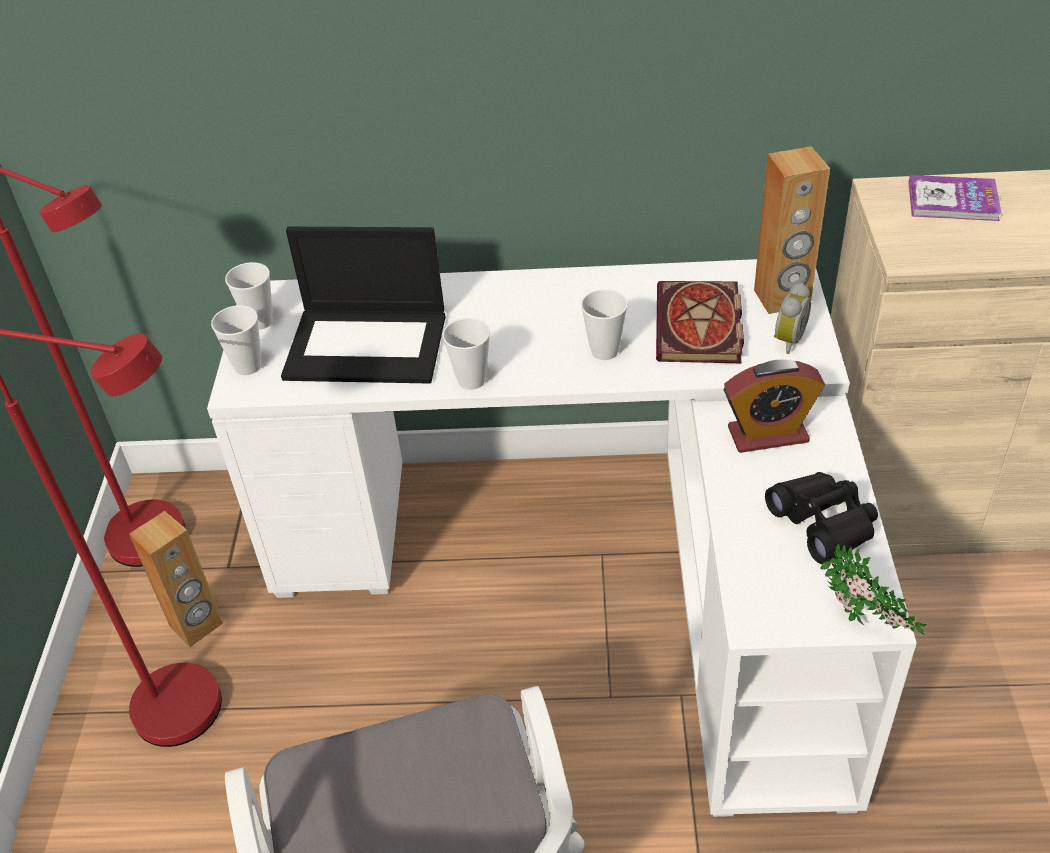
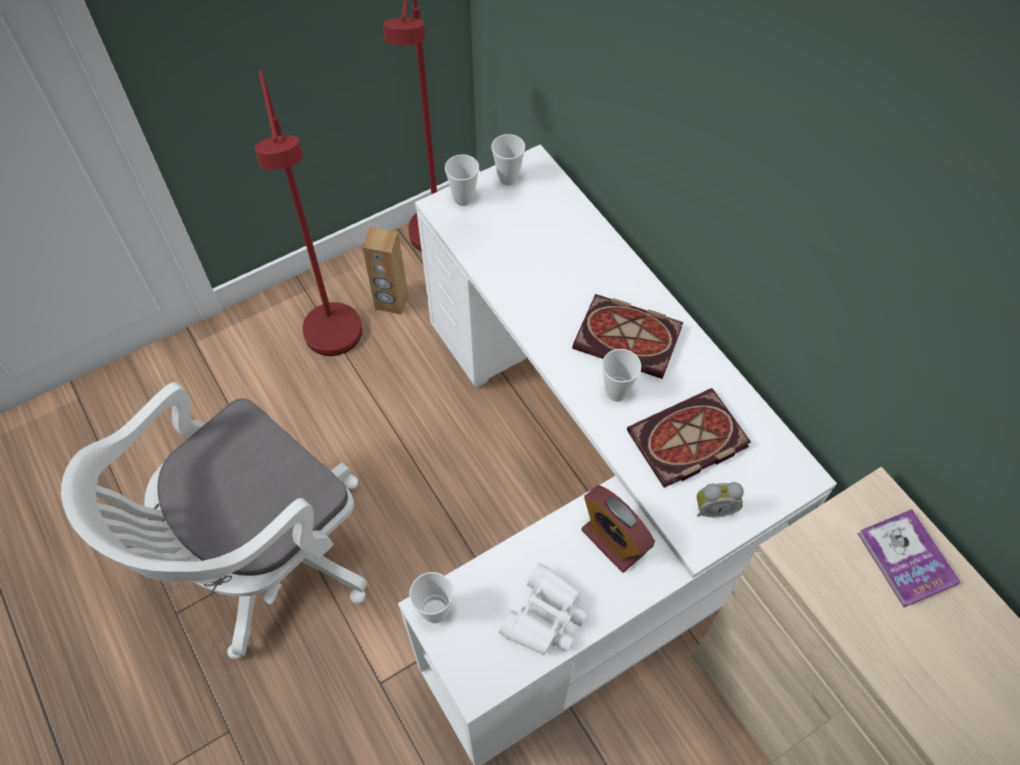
camera: 55 degrees right, 15 degrees up
laptop [281,227,445,384] -> none
cup [442,318,490,390] -> cup moved to [409,572,454,623]
brown speaker [754,146,830,314] -> none
black binoculars [765,472,878,564] -> white binoculars [499,563,588,656]
potted plant [820,544,927,635] -> none
none -> book [572,294,683,379]

